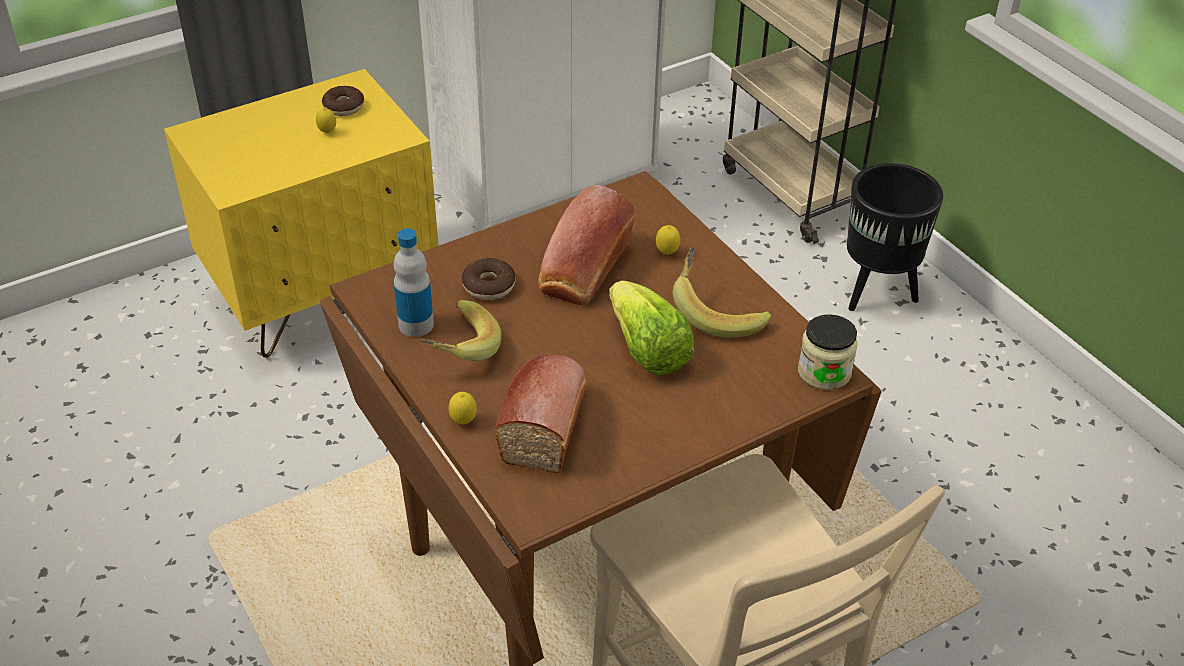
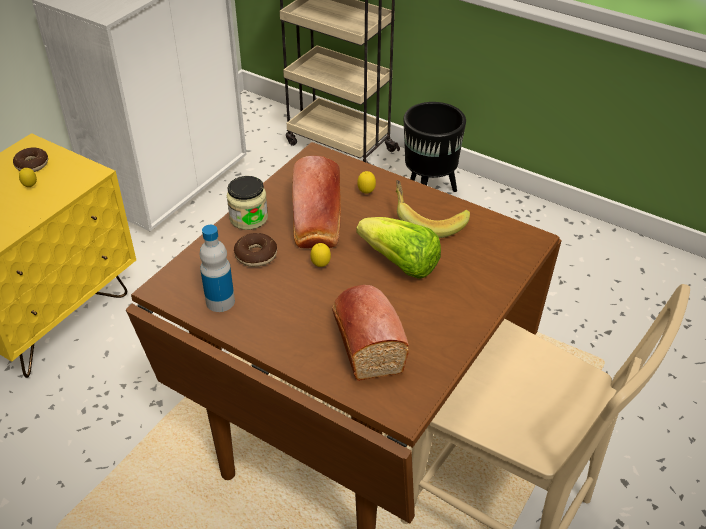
camera: 25 degrees left, 0 degrees up
banana [419,300,501,361] -> none
lemon [449,392,477,424] -> lemon moved to [310,243,331,267]
jar [798,314,858,390] -> jar moved to [227,176,268,230]

